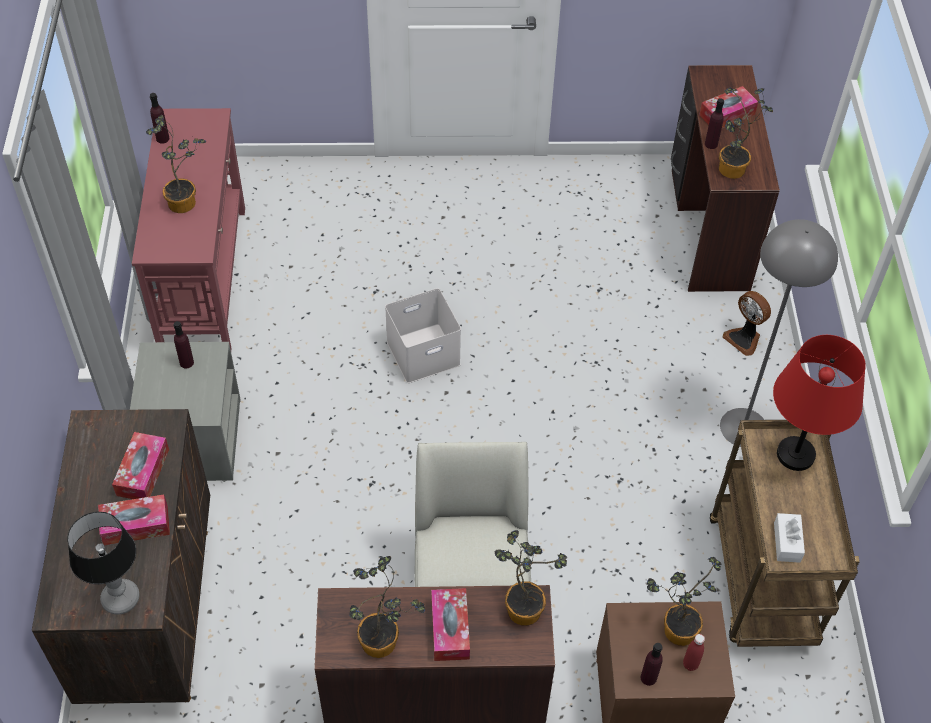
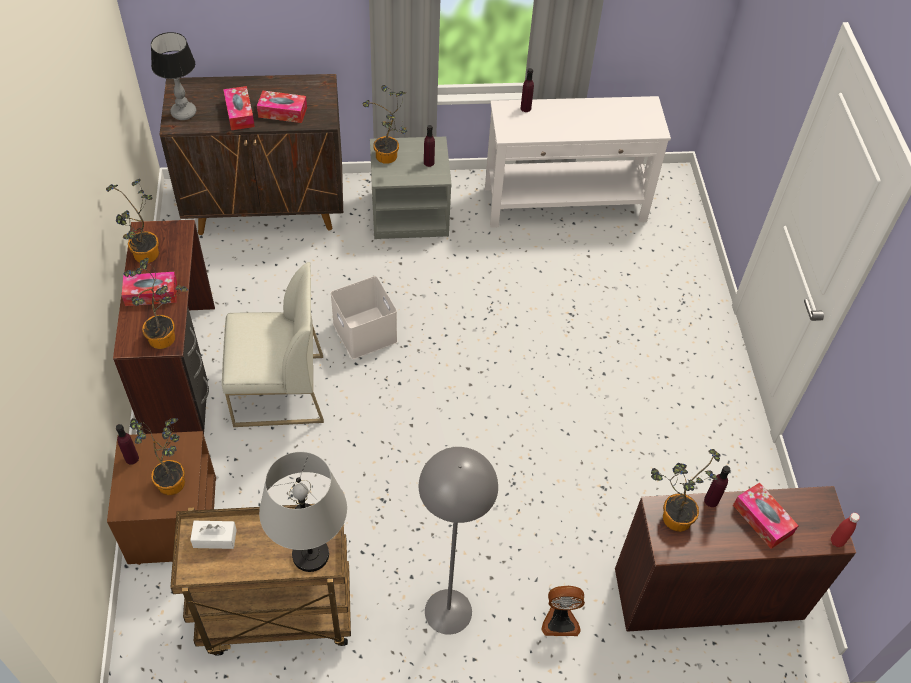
camera: 85 degrees right, 0 degrees up
red console table [132,108,245,350] -> white console table [485,96,671,228]
potted plant [146,115,206,213] -> potted plant moved to [363,85,407,164]
purple bottle [150,93,169,144] -> purple bottle moved to [520,68,534,112]
white storage box [385,288,461,383] -> white storage box moved to [330,276,397,359]
red bottle [683,634,705,671] -> red bottle moved to [831,513,860,547]
fan [723,291,771,356] -> fan turned 135 degrees counterclockwise [541,586,585,636]
red table lamp [773,335,866,471] -> grey table lamp [259,452,347,572]

